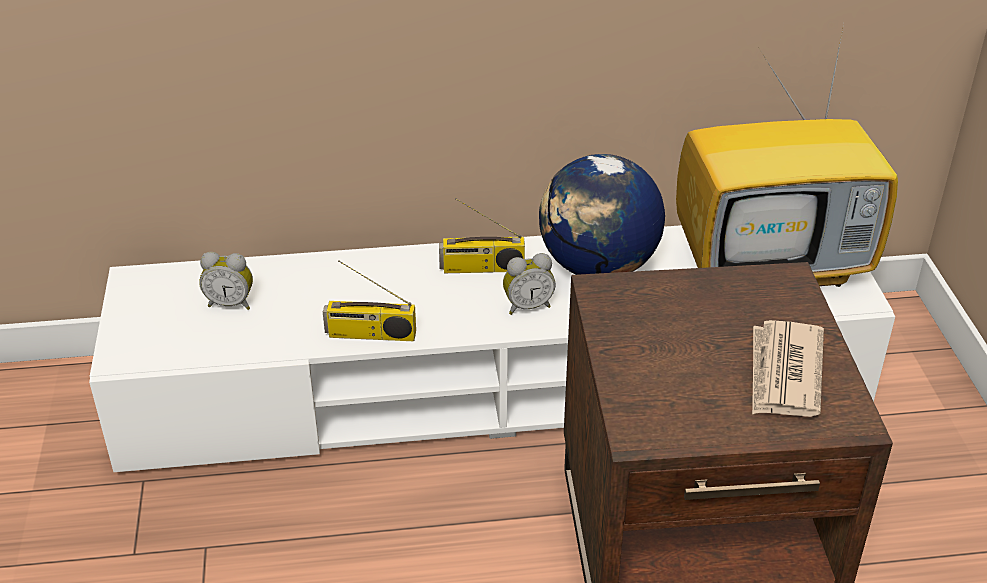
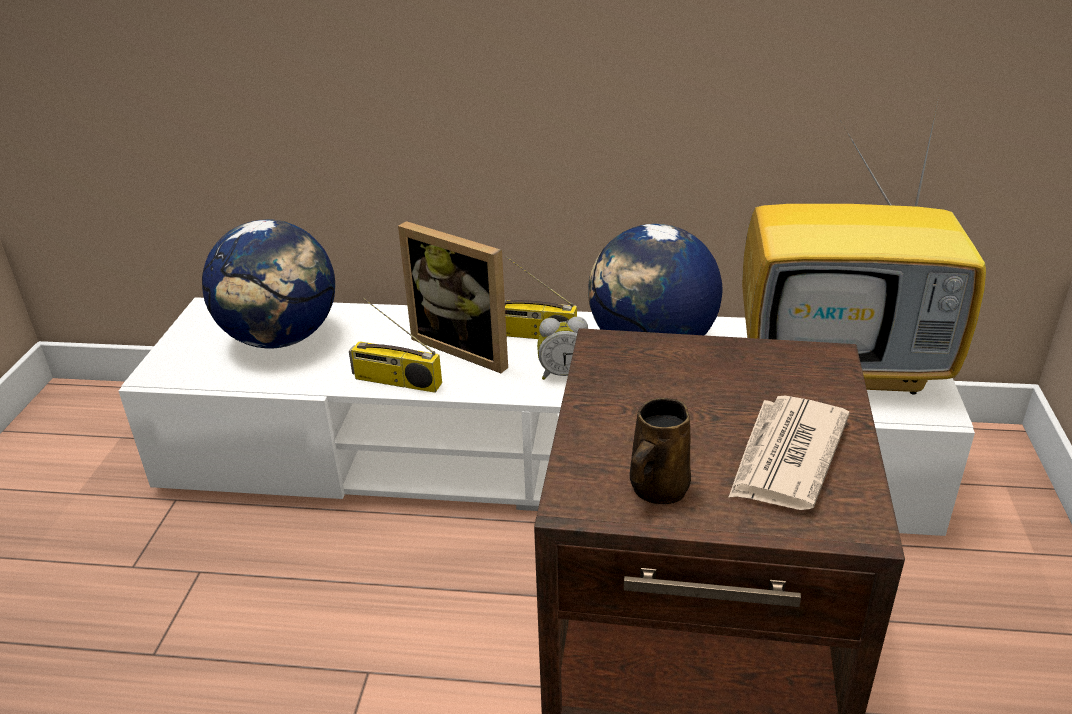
camera: 15 degrees right, 5 degrees down
alarm clock [199,252,253,310] -> globe [202,220,335,348]
none -> picture frame [398,221,508,373]
none -> brown mug [630,398,691,504]

